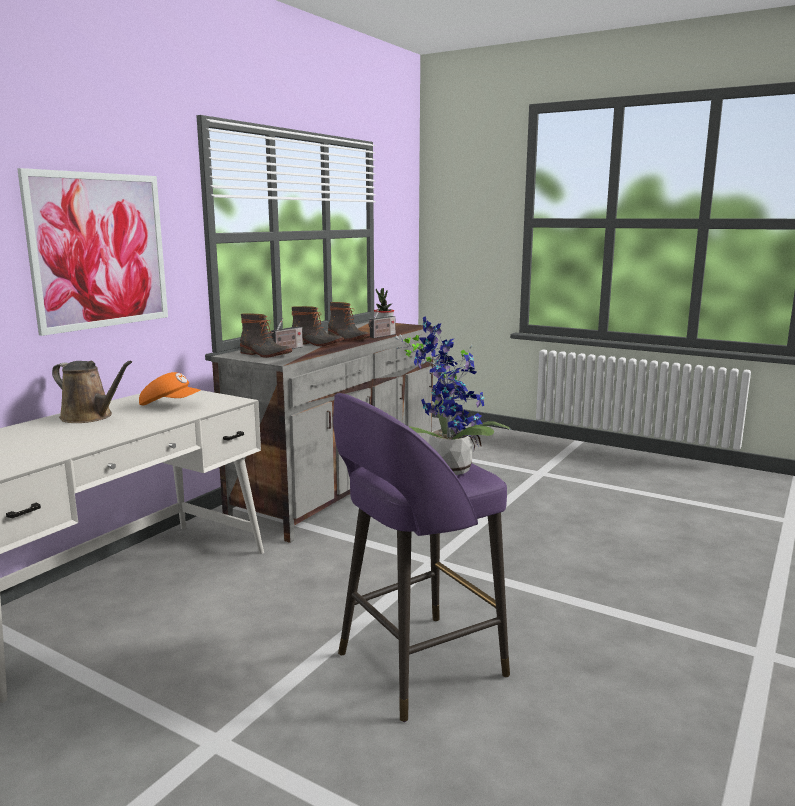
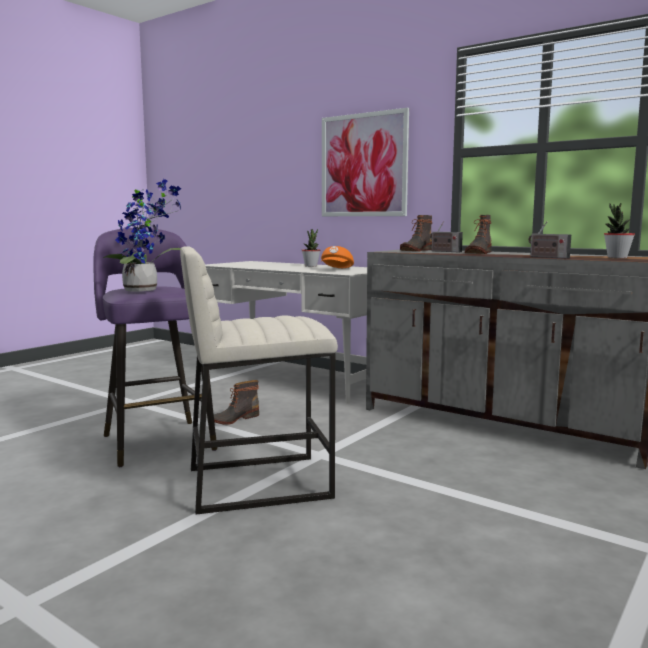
camera: 95 degrees right, 5 degrees down
brown watering can [52,361,132,423] -> potted plant [302,229,320,267]
boot [328,302,370,341] -> boot moved to [214,380,259,425]
none -> beige stool [180,246,338,514]

